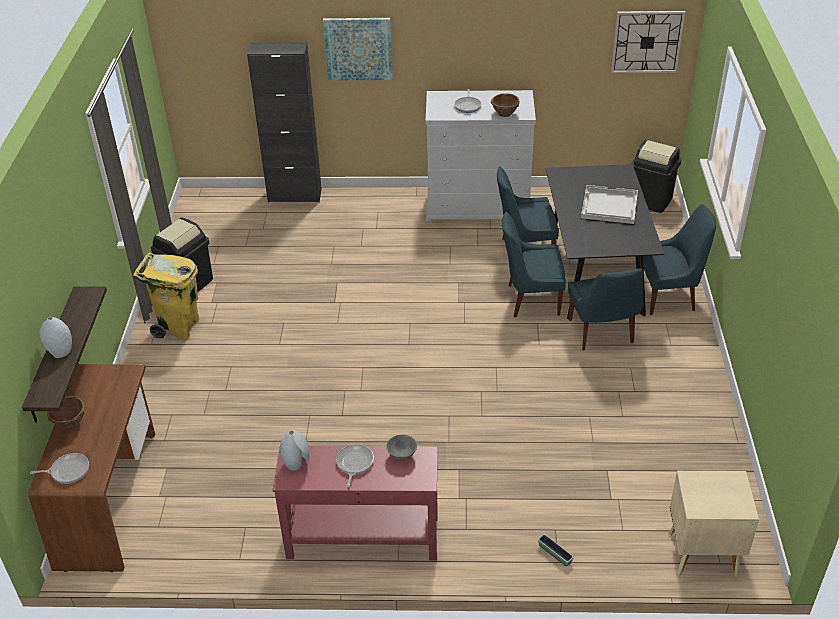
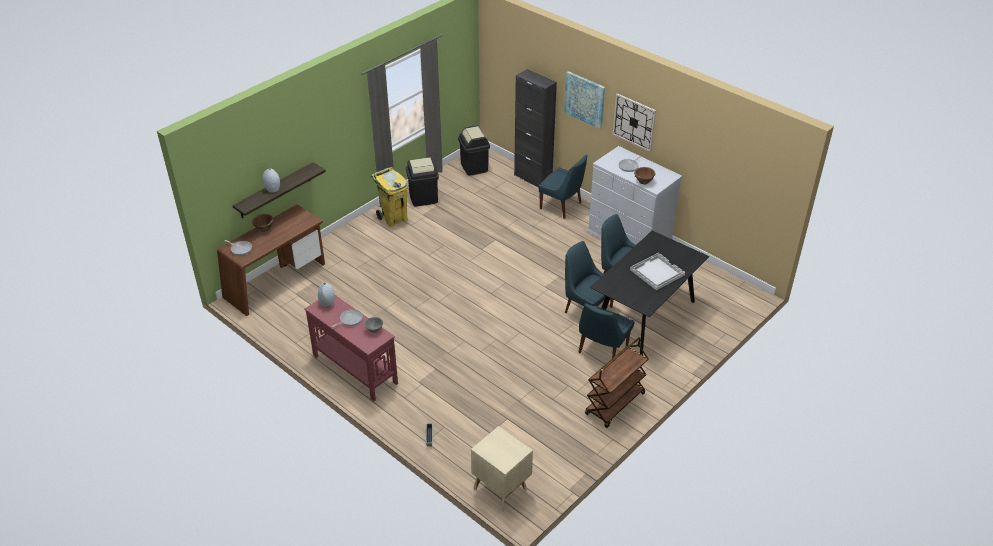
camera: 40 degrees right, 0 degrees up
wall clock [611,11,685,73] -> wall clock moved to [612,93,656,152]
black trash can [631,140,682,213] -> black trash can moved to [458,125,490,176]
blue chair [643,204,716,315] -> blue chair moved to [539,154,587,219]
none -> brown cart [585,337,649,428]

